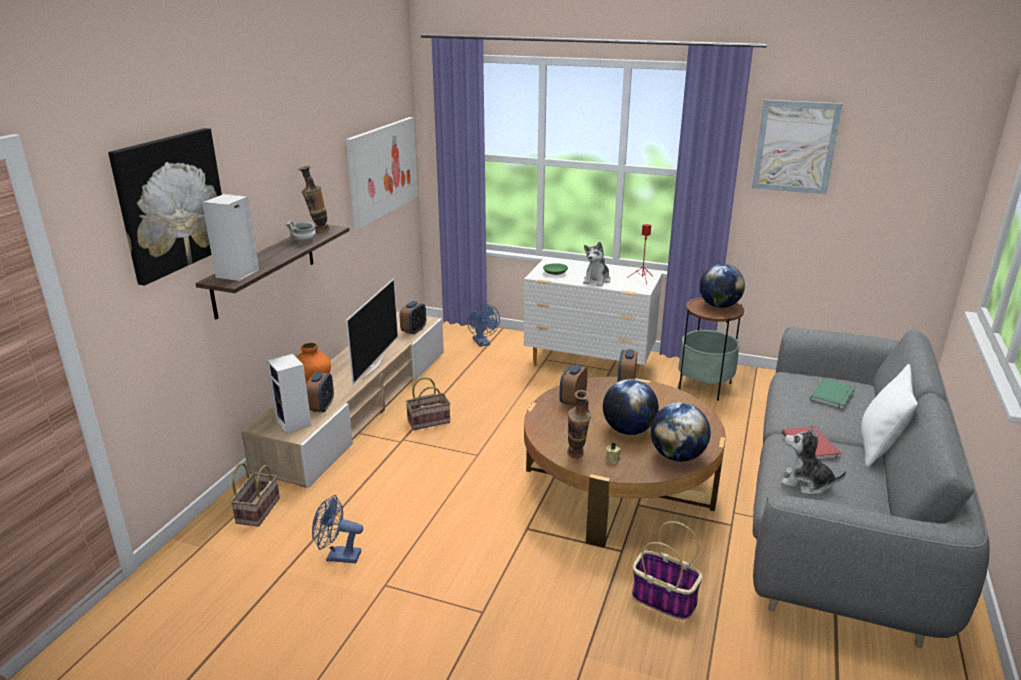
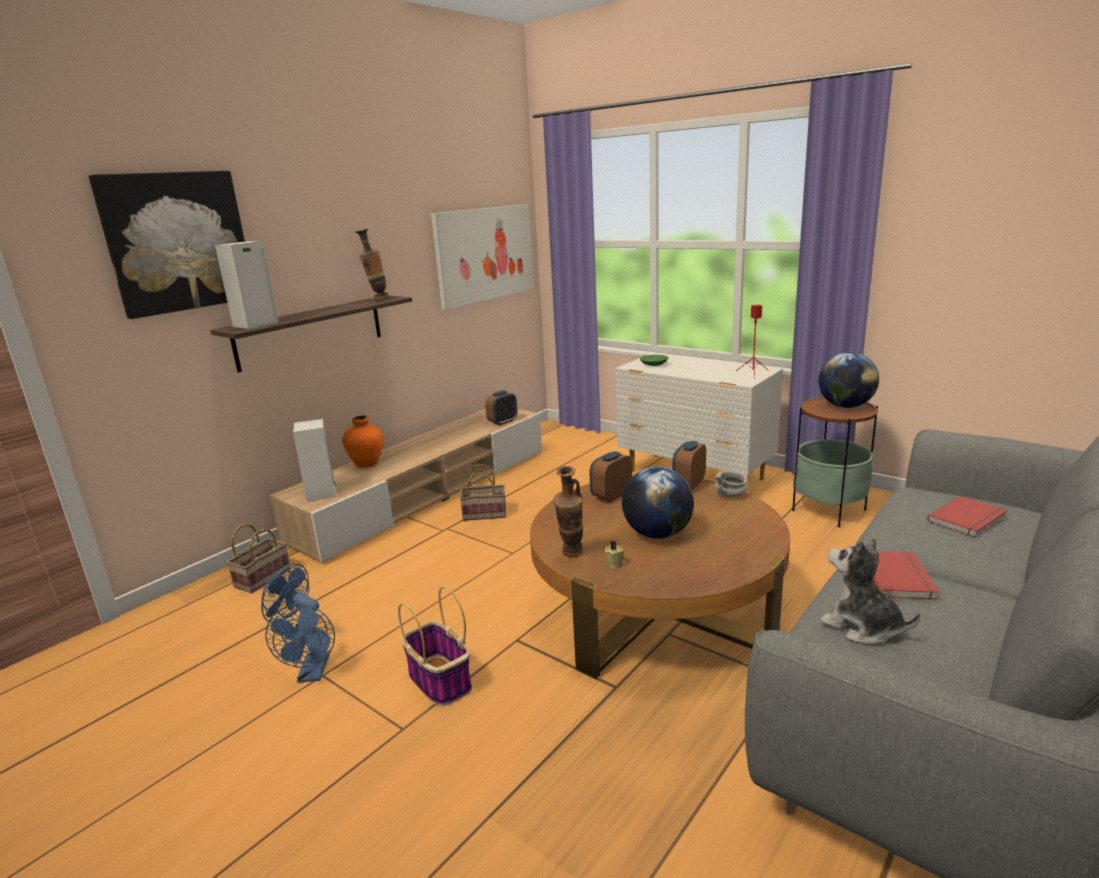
camera: 20 degrees right, 5 degrees down
grey bowl [286,221,316,242] -> grey bowl moved to [715,471,747,498]
alarm clock [306,372,334,413] -> none
television [346,279,398,384] -> none
blue fan [467,304,500,347] -> blue fan moved to [265,604,335,683]
plush toy [583,242,610,287] -> none
basket [632,521,703,620] -> basket moved to [398,586,472,706]
globe [651,403,711,462] -> none
picture [752,100,843,194] -> none
green book [810,378,855,409] -> red book [927,496,1007,537]
white pillow [861,364,918,468] -> none

